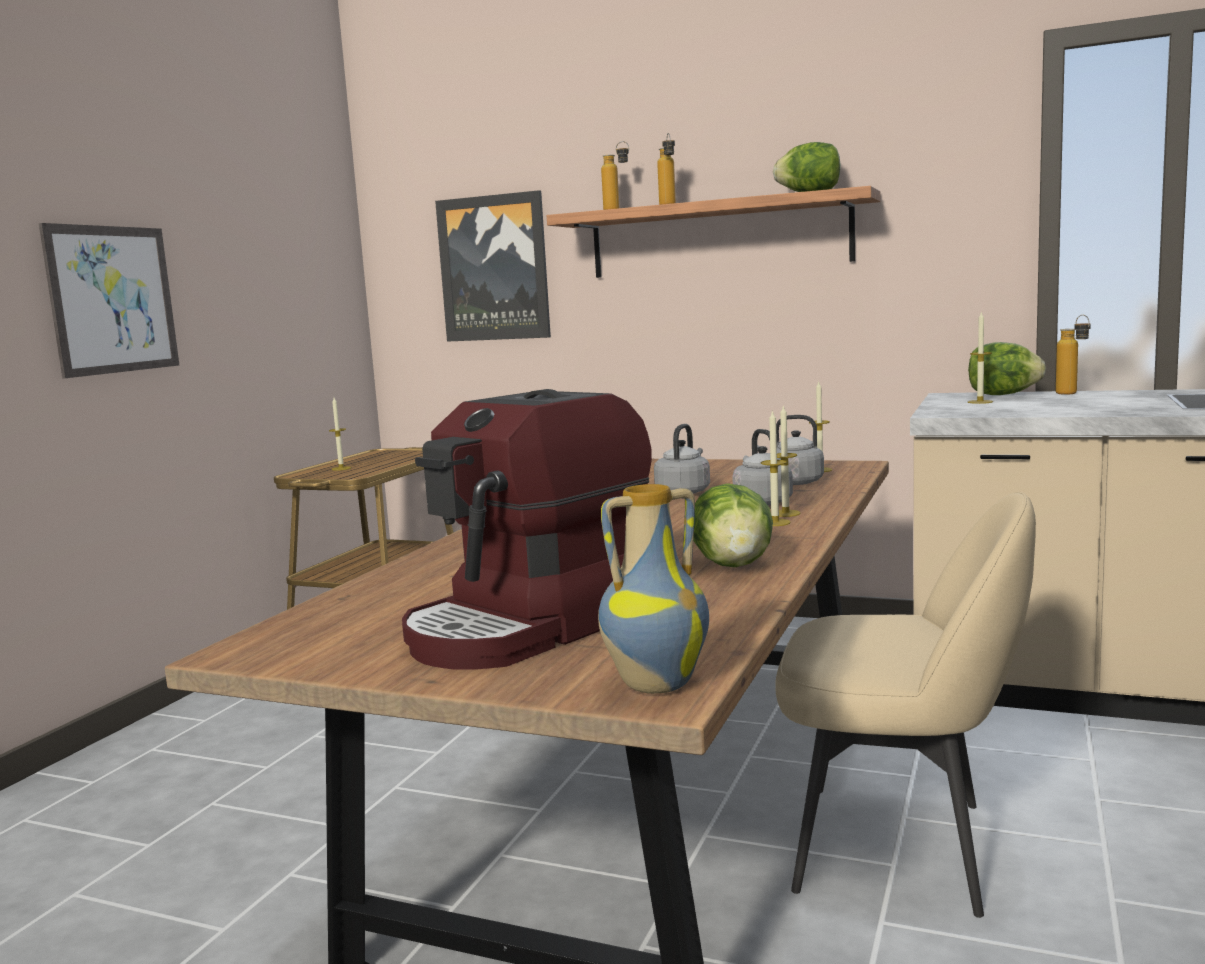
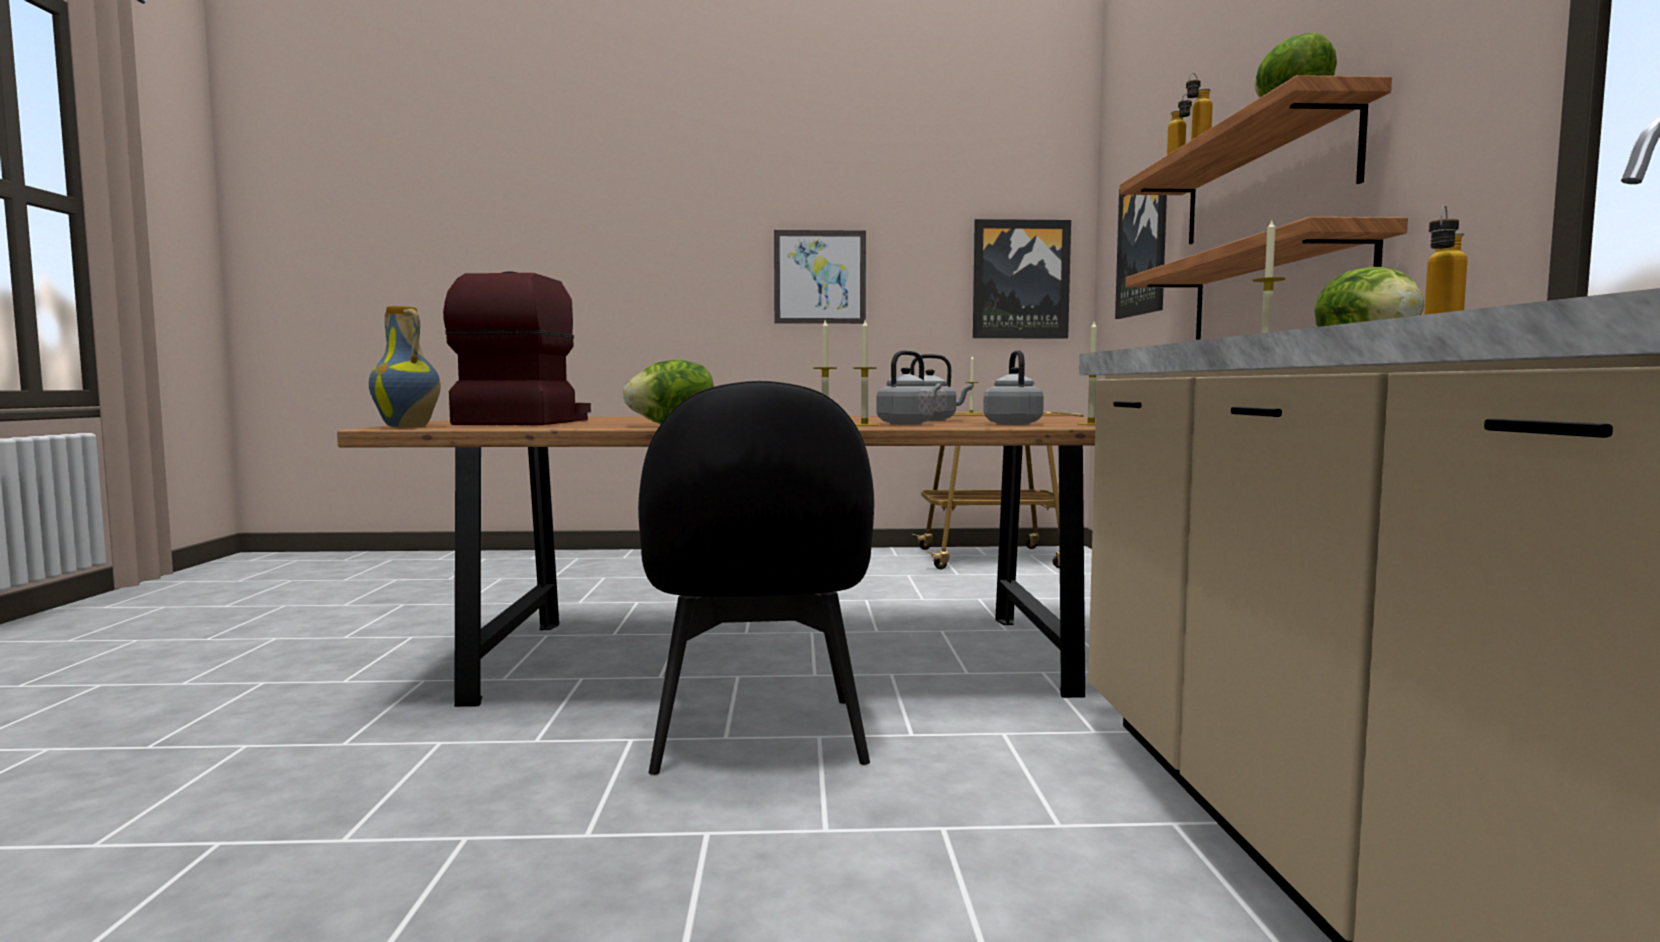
camera: 65 degrees right, 5 degrees down
coffee machine [402,389,652,669] -> coffee machine turned 75 degrees clockwise [443,272,591,425]
beige chair [775,492,1036,918] -> black chair [638,381,874,775]
none -> picture [973,219,1071,338]
none -> shelf [1125,217,1408,340]

